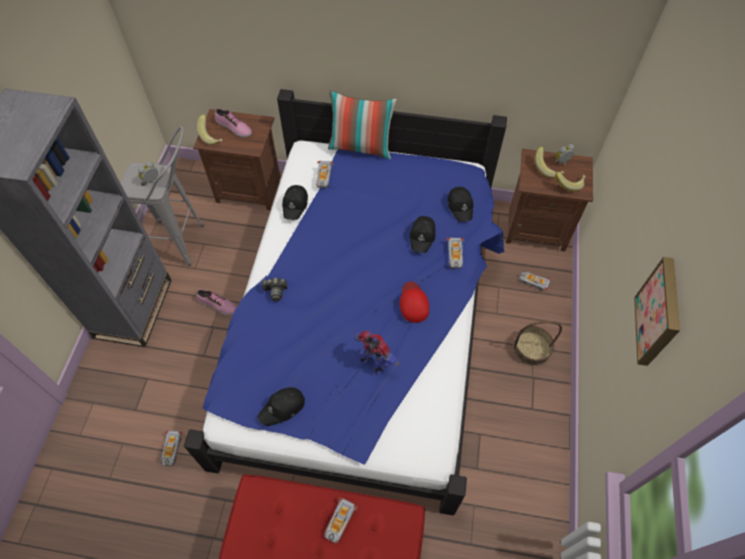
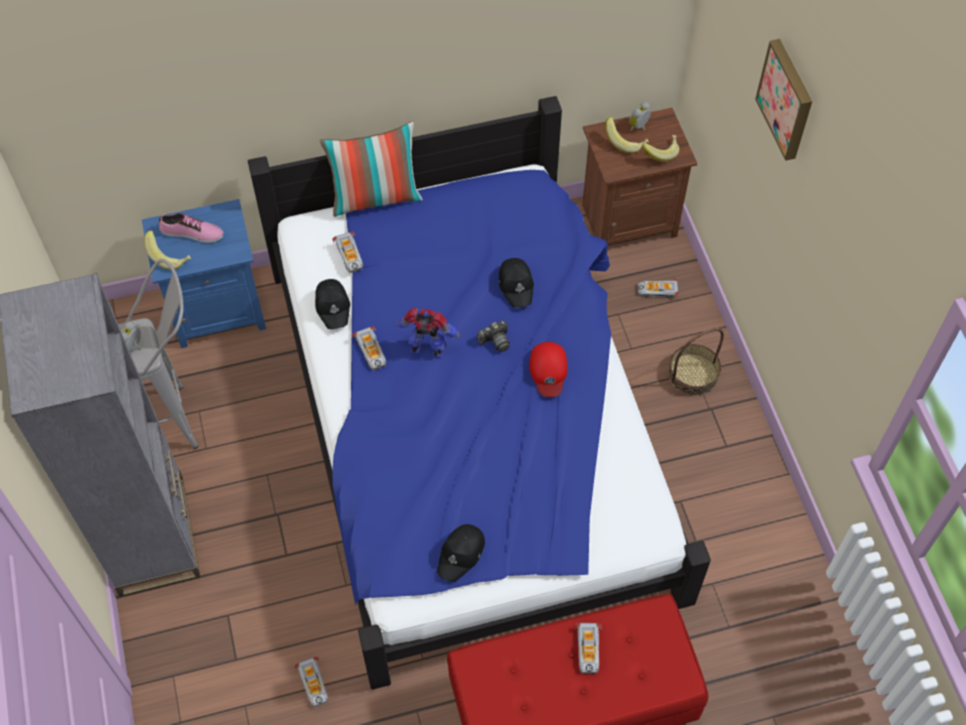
camera: 25 degrees left, 0 degrees up
brown nightstand [193,109,280,210] -> blue nightstand [142,199,266,348]
shoe [196,289,236,315] -> none
camera [261,278,288,301] -> camera moved to [477,321,510,352]
toy robot [354,331,399,373] -> toy robot moved to [396,308,460,357]
red cap [399,281,429,323] -> red cap turned 150 degrees counterclockwise [529,342,568,397]
toy car [447,238,464,269] -> toy car moved to [352,326,386,370]
black cap [448,187,473,222] -> none
picture [634,257,680,366] -> picture moved to [755,39,812,161]

